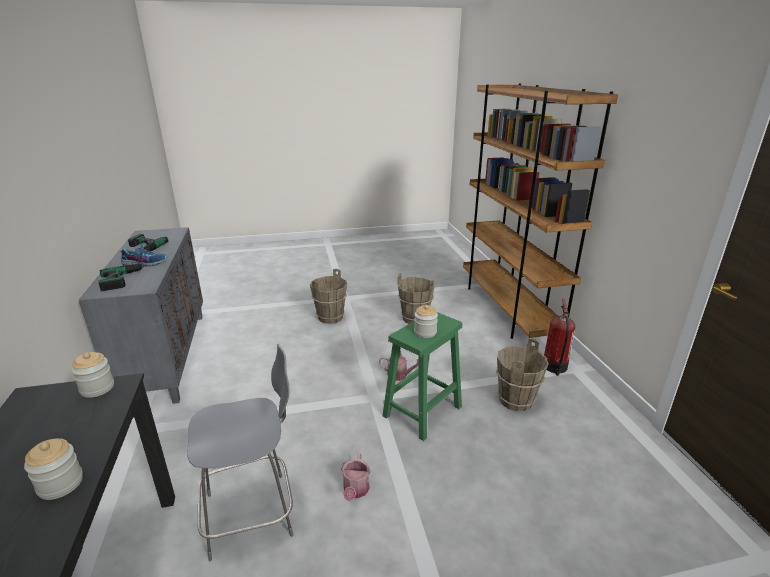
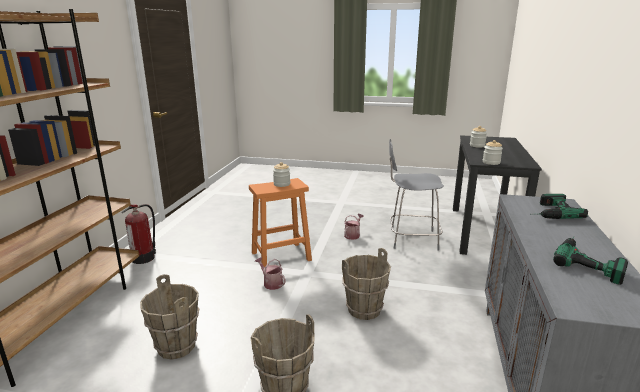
camera: 155 degrees left, 5 degrees down
shoe [120,244,167,266] -> none
green stool [382,312,462,441] -> orange stool [249,178,312,269]
brown bucket [496,338,549,411] -> brown bucket moved to [342,248,391,320]

